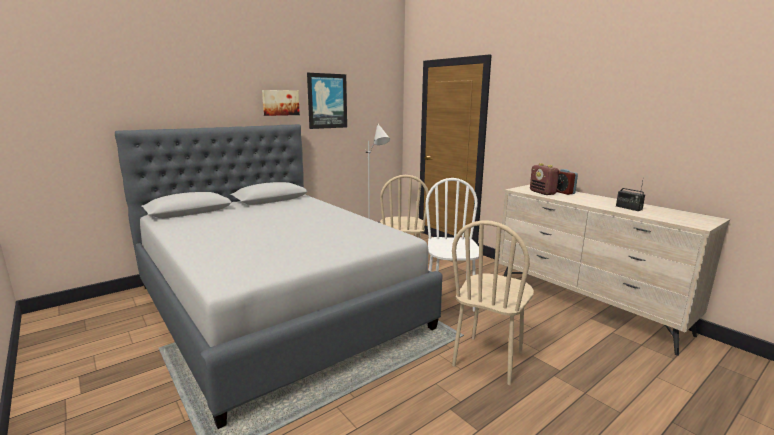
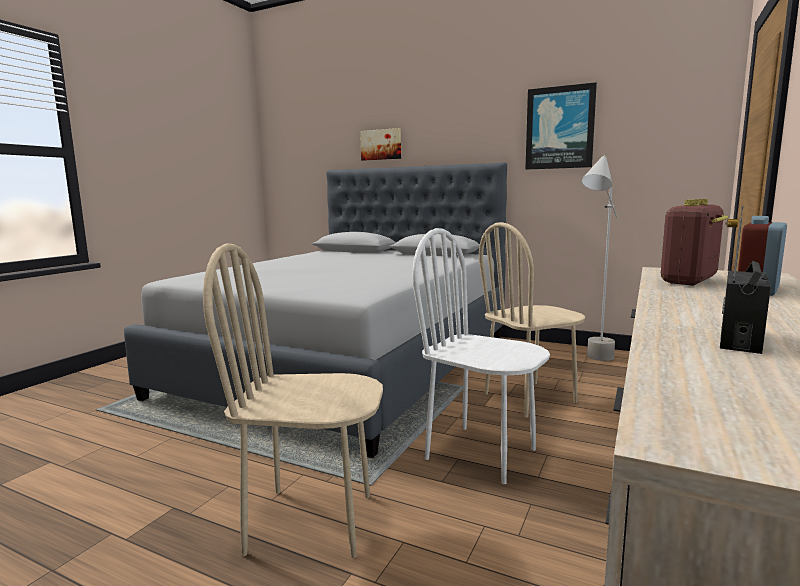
camera: 65 degrees right, 5 degrees down
picture [262,90,300,116] -> picture moved to [360,128,401,161]
white chair [425,178,479,312] -> white chair turned 120 degrees counterclockwise [412,228,550,484]

